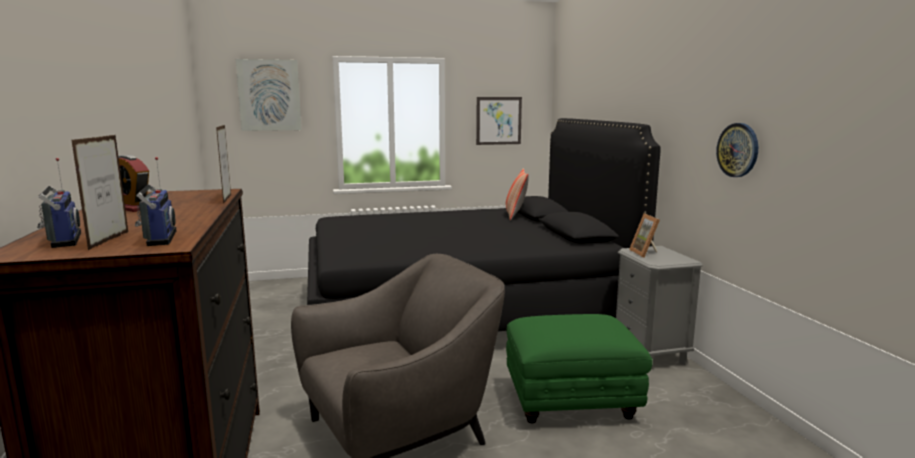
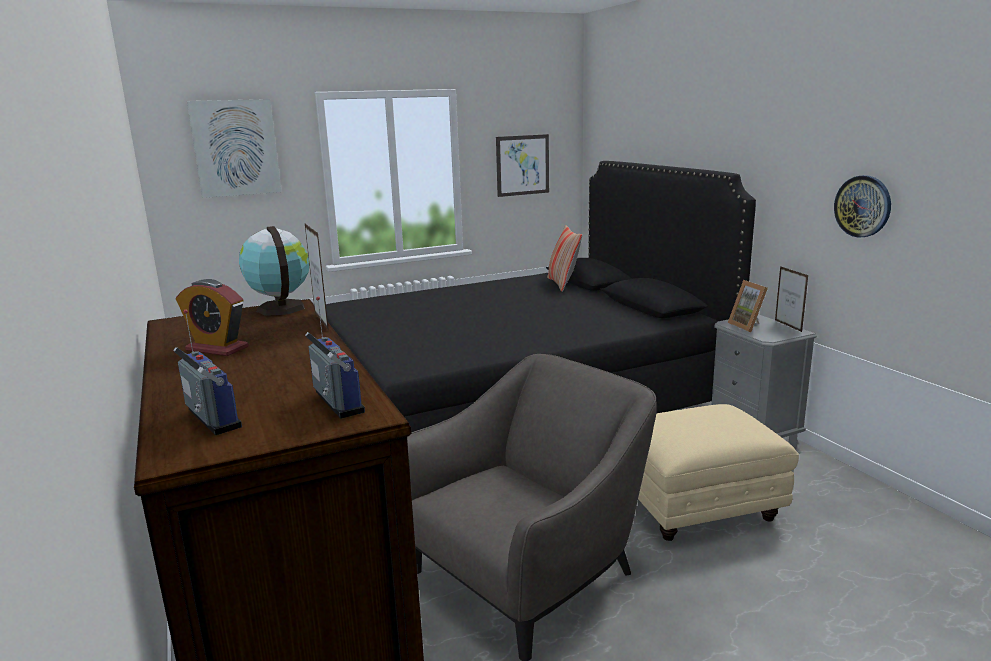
camera: 10 degrees left, 5 degrees up
picture frame [72,135,129,250] -> picture frame moved to [775,266,808,332]
green ottoman [506,314,653,423] -> beige ottoman [638,404,799,541]
none -> globe [239,226,309,316]

